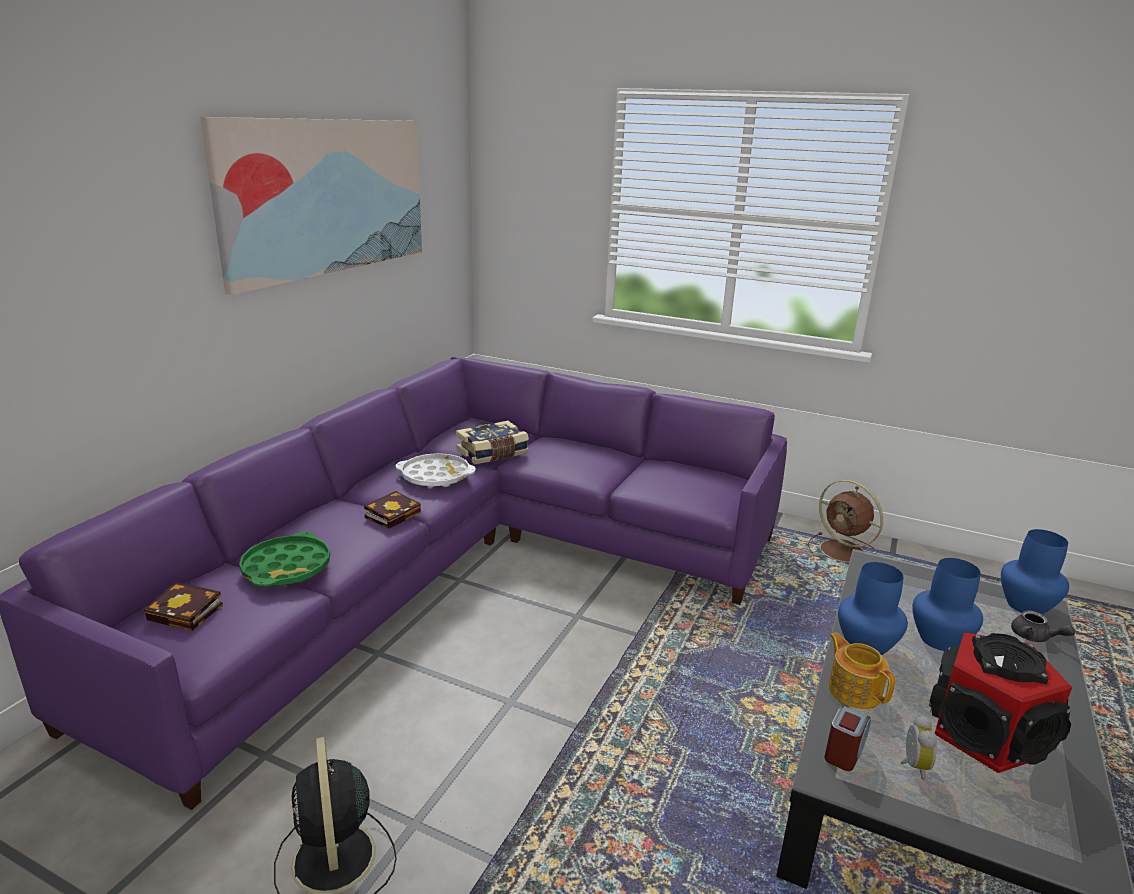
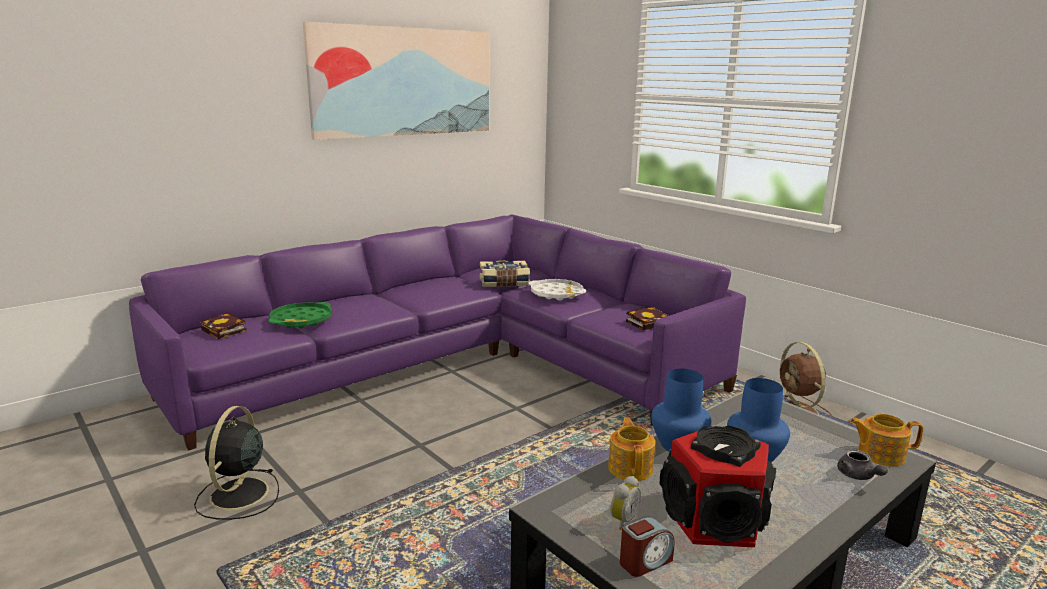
camera: 25 degrees right, 5 degrees down
book [364,491,421,529] -> book moved to [626,307,668,330]
white tray [395,453,476,487] -> white tray moved to [528,279,586,301]
alarm clock [824,705,871,771] -> alarm clock moved to [620,516,675,577]
blue vase [1001,529,1069,615] -> teapot [850,414,923,466]

